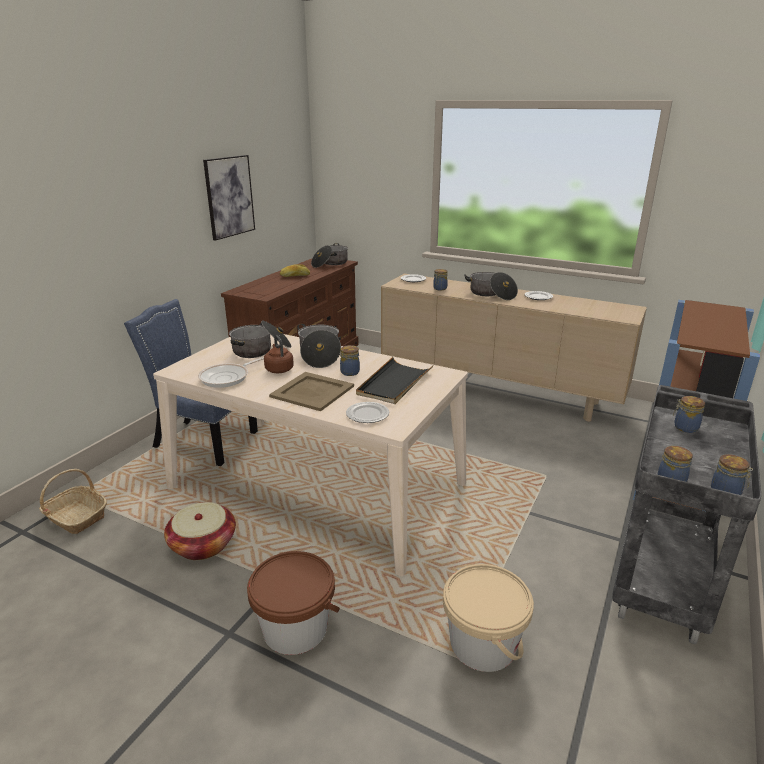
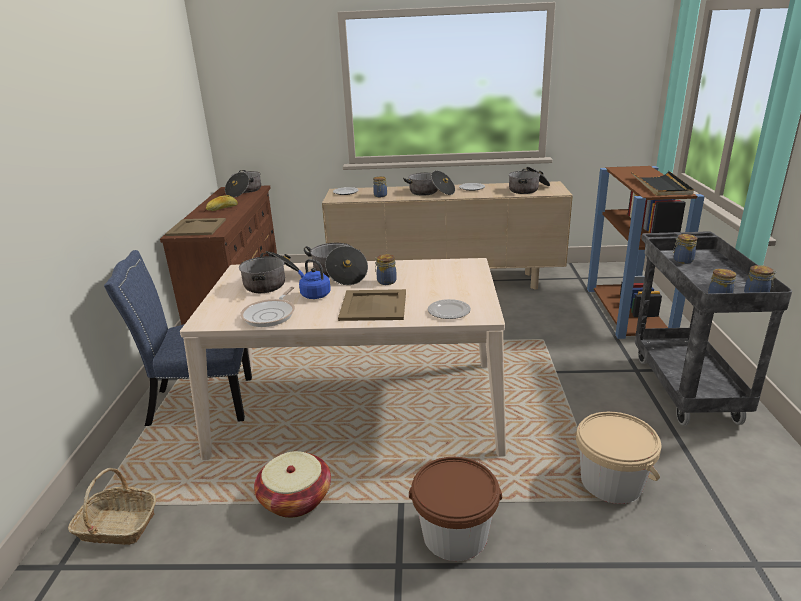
camera: 25 degrees left, 0 degrees up
picture [203,155,255,241] -> none
brown kettle [264,335,294,373] -> blue kettle [298,259,331,299]
black tray [356,357,434,404] -> black tray moved to [631,171,694,196]
none -> beige tray [165,218,226,236]
none -> cooking pot [508,167,550,194]

